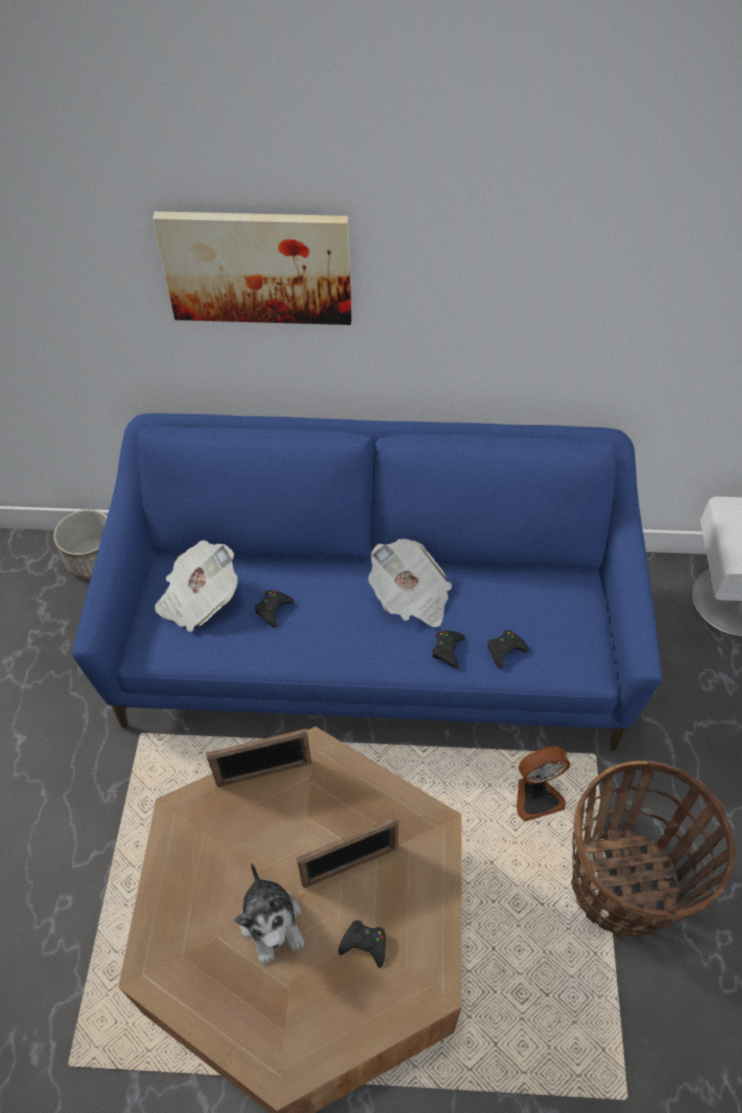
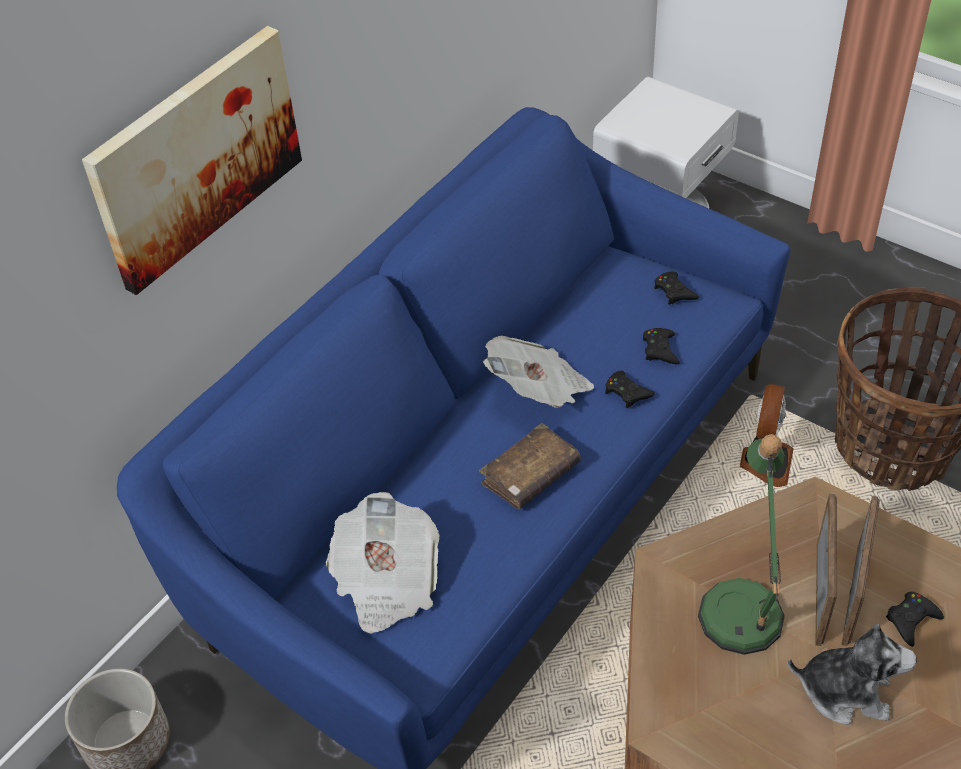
camera: 55 degrees left, 5 degrees down
picture frame [206,729,312,787] -> picture frame moved to [841,496,880,646]
black game controller [255,590,294,628] -> black game controller moved to [654,271,699,305]
none -> brown book [479,423,581,509]
none -> table lamp [698,434,785,655]

